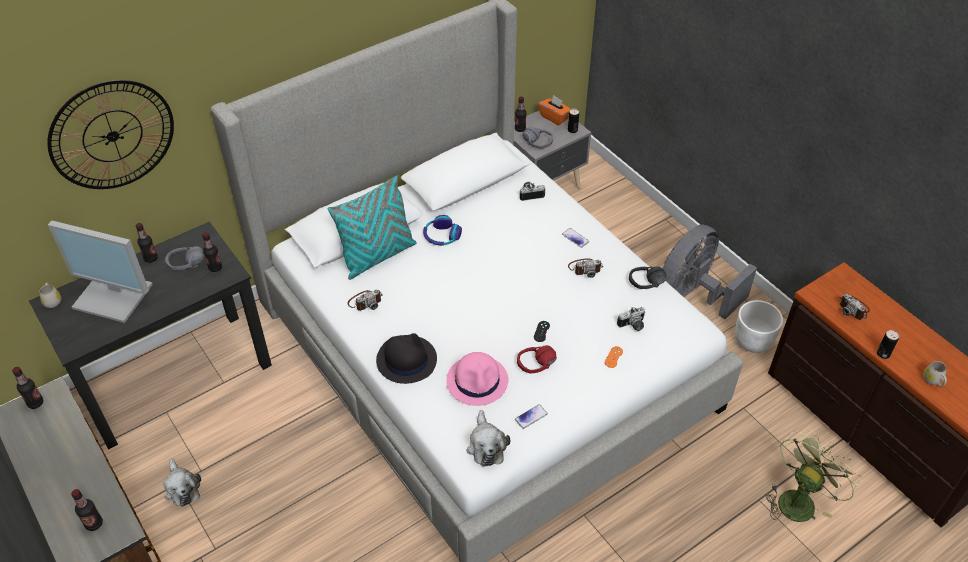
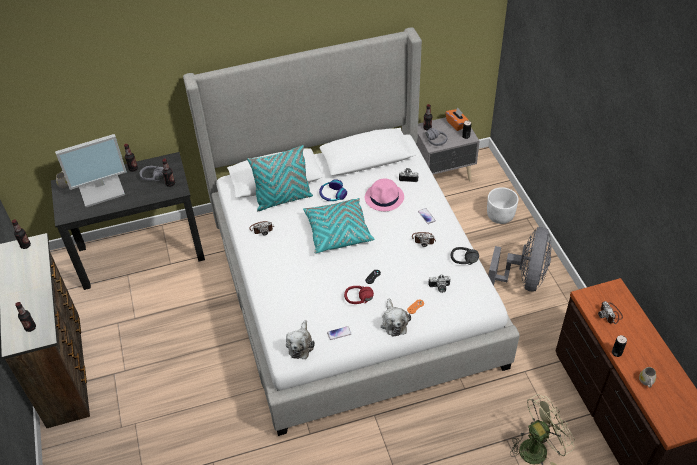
camera: 20 degrees right, 0 degrees up
wall clock [47,80,174,189] -> none
monitor [48,220,153,323] -> monitor turned 60 degrees counterclockwise [55,134,127,207]
plush toy [163,458,201,507] -> plush toy moved to [381,299,411,337]
black hat [376,333,437,384] -> none
pink hat [446,352,508,406] -> pink hat moved to [365,178,404,211]
grey fan [663,224,757,319] -> grey fan turned 135 degrees clockwise [488,227,551,291]
white planter [735,300,783,353] -> white planter moved to [487,187,519,224]
none -> turquoise pillow [303,198,374,253]

